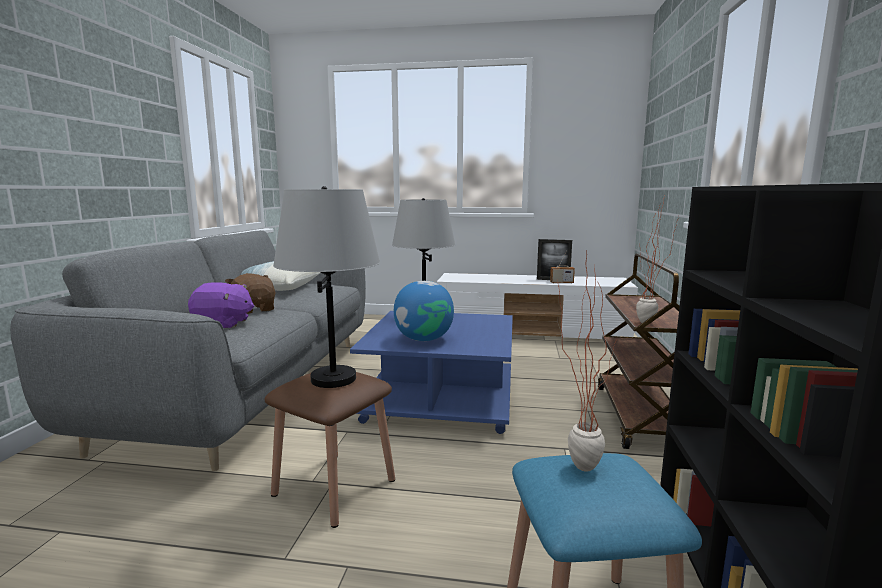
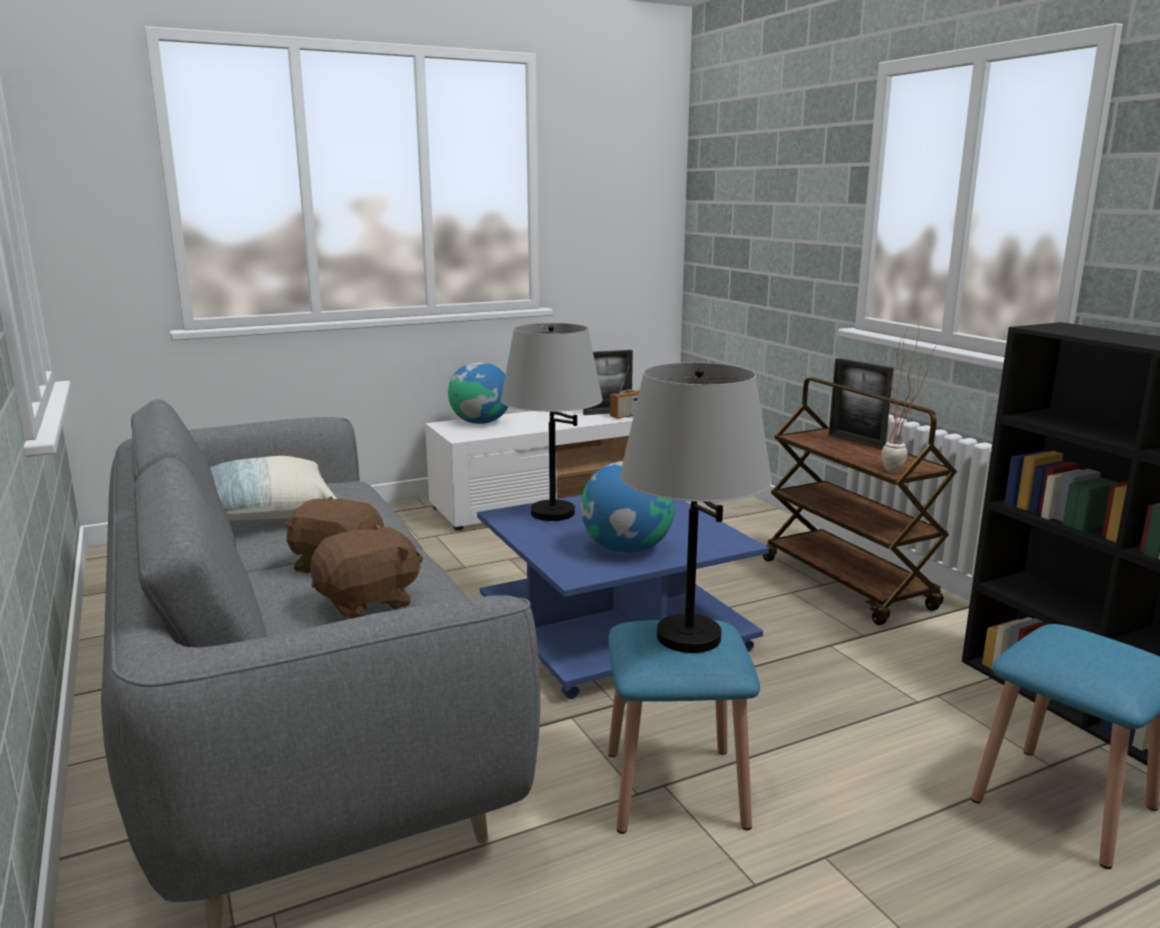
camera: 35 degrees left, 5 degrees up
purple plush toy [188,282,254,328] -> brown plush toy [310,524,423,619]
brown stool [265,372,395,528] -> blue stool [608,620,760,834]
potted plant [558,250,617,472] -> none
none -> globe [448,362,508,424]
none -> picture frame [829,358,894,449]

